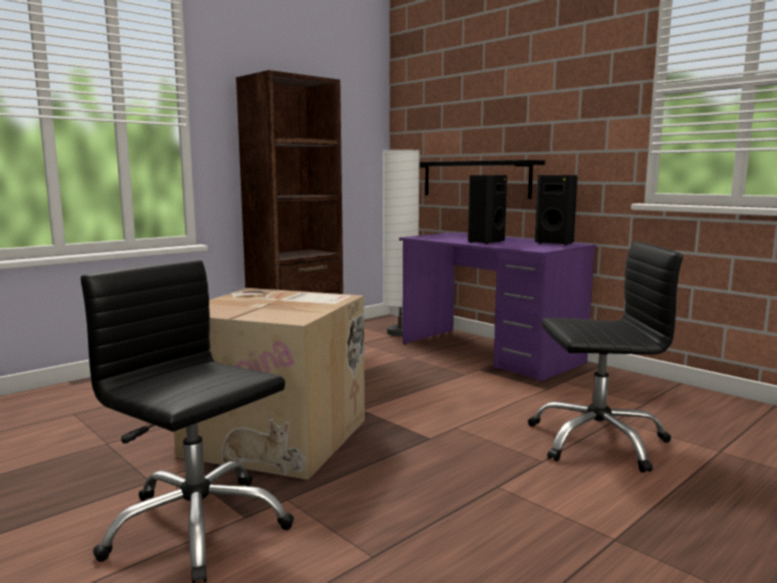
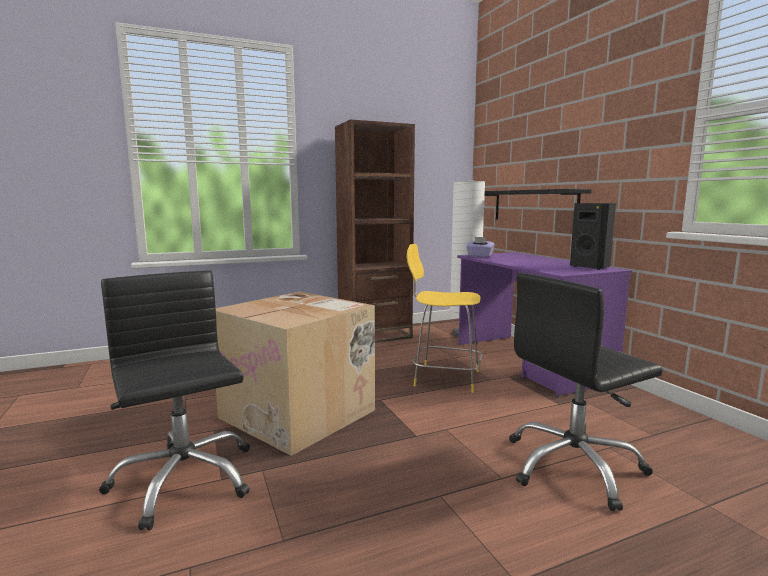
camera: 20 degrees right, 0 degrees up
black speaker [468,175,507,244] -> none
black office chair [528,242,683,473] -> black office chair turned 135 degrees clockwise [509,273,663,511]
none -> yellow chair [407,244,482,393]
none -> purple tissue box [466,237,495,257]

